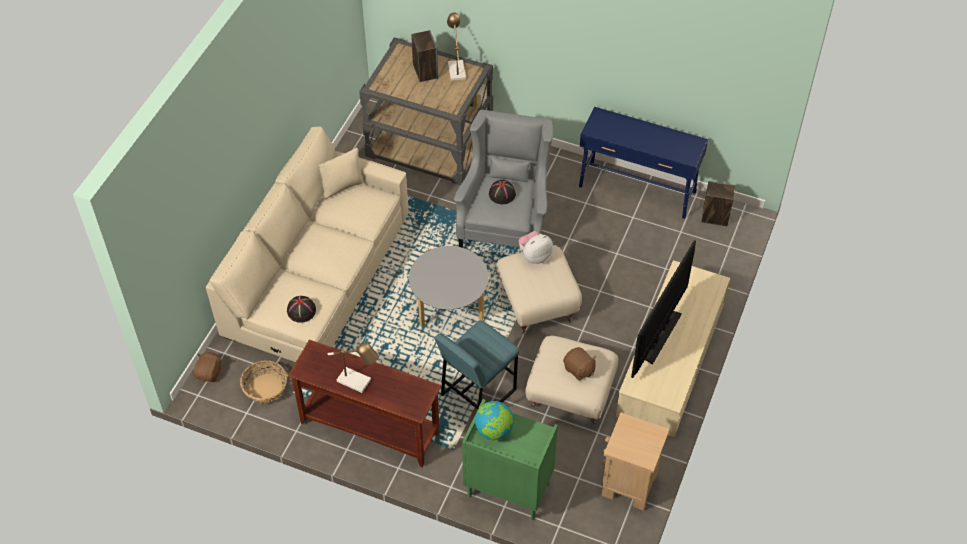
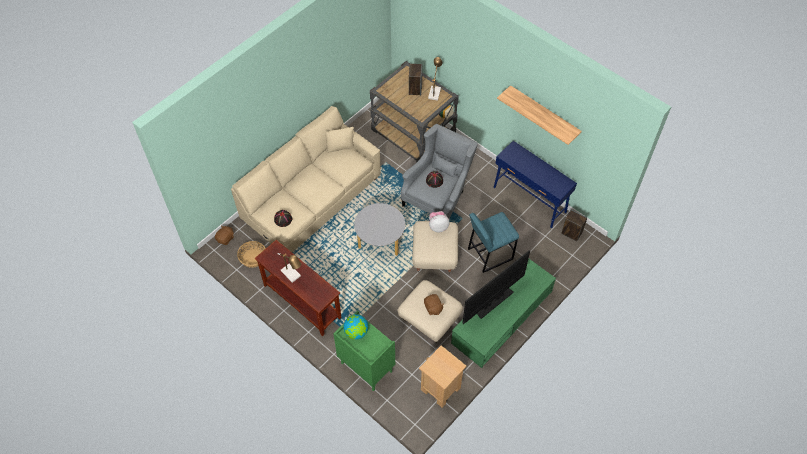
camera: 20 degrees right, 5 degrees up
blue stool [434,320,519,410] -> blue stool moved to [468,212,519,273]
beige tv stand [616,260,730,438] -> green tv stand [451,259,556,368]
none -> shelf [497,85,582,145]

